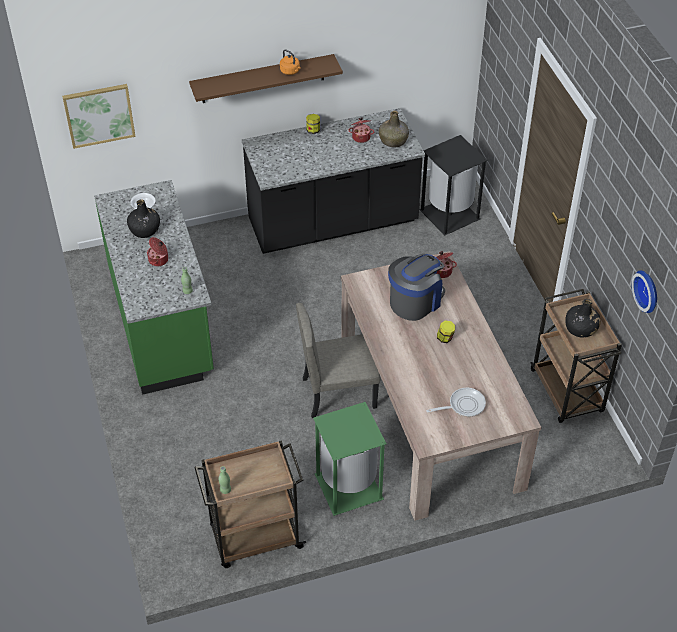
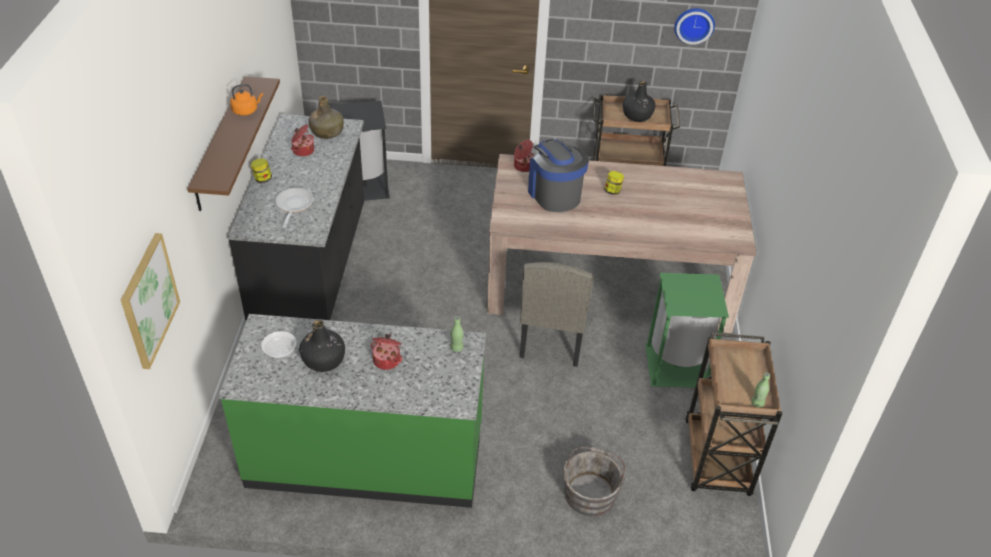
camera: 70 degrees left, 5 degrees down
frying pan [426,388,486,417] -> frying pan moved to [275,188,313,227]
none -> grey bucket [563,446,625,516]

